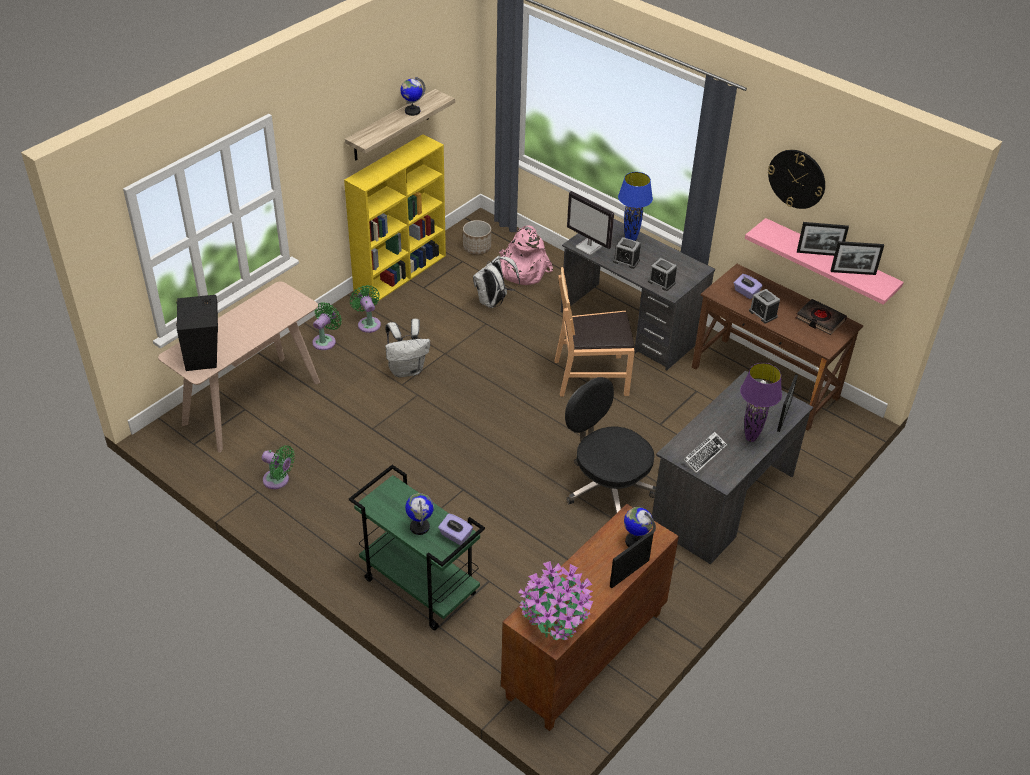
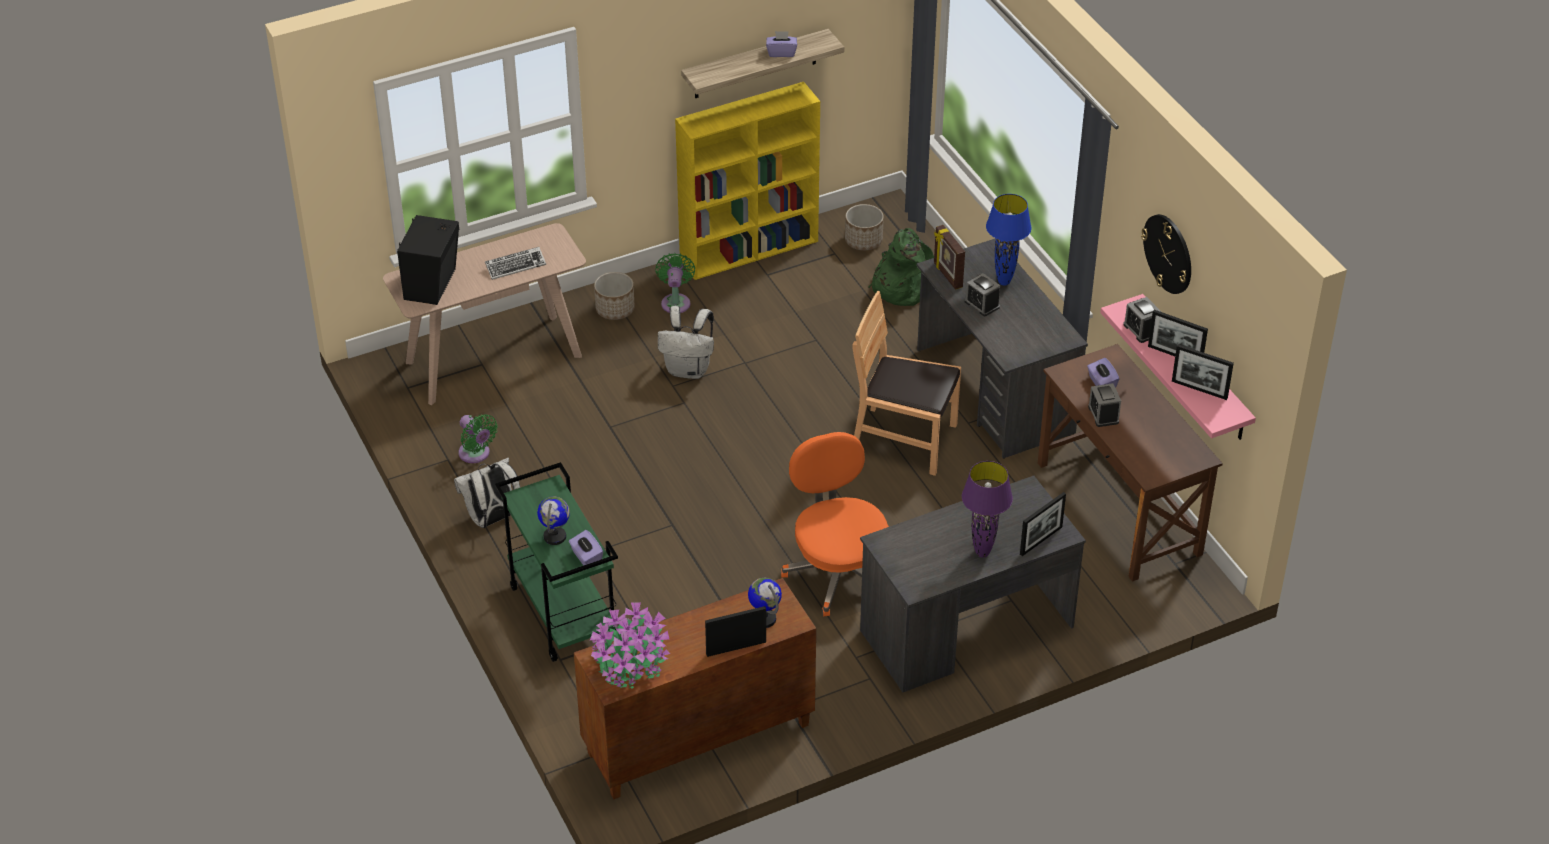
camera: 25 degrees right, 0 degrees up
green fan [312,302,342,350] -> planter [594,272,635,320]
globe [401,77,425,116] -> purple tissue box [766,31,797,57]
white backpack [473,255,520,308] -> white backpack moved to [454,458,520,528]
pink backpack [499,225,553,285] -> green backpack [869,228,934,306]
black office chair [565,377,656,513] -> orange office chair [781,432,889,617]
monitor [567,191,614,255] -> picture frame [934,225,965,290]
alarm clock [648,258,677,291] -> alarm clock moved to [1123,297,1161,343]
keyboard [683,432,727,474] -> keyboard moved to [485,247,546,280]
black book [796,299,847,335] -> none

